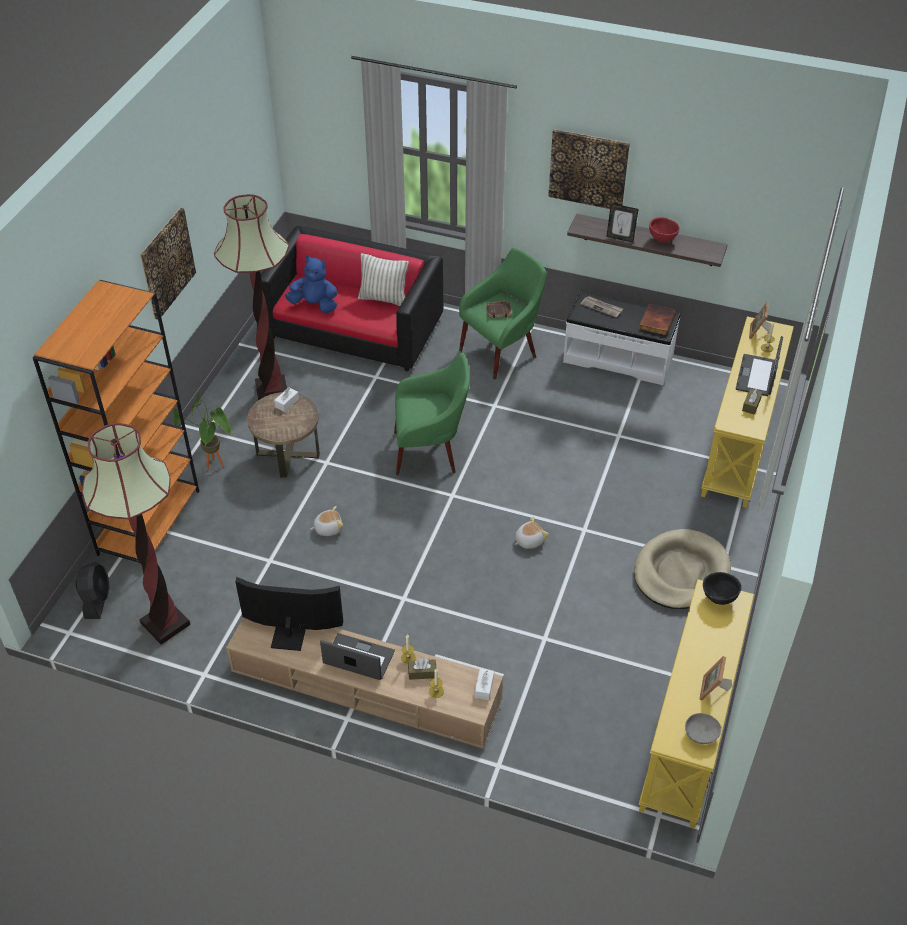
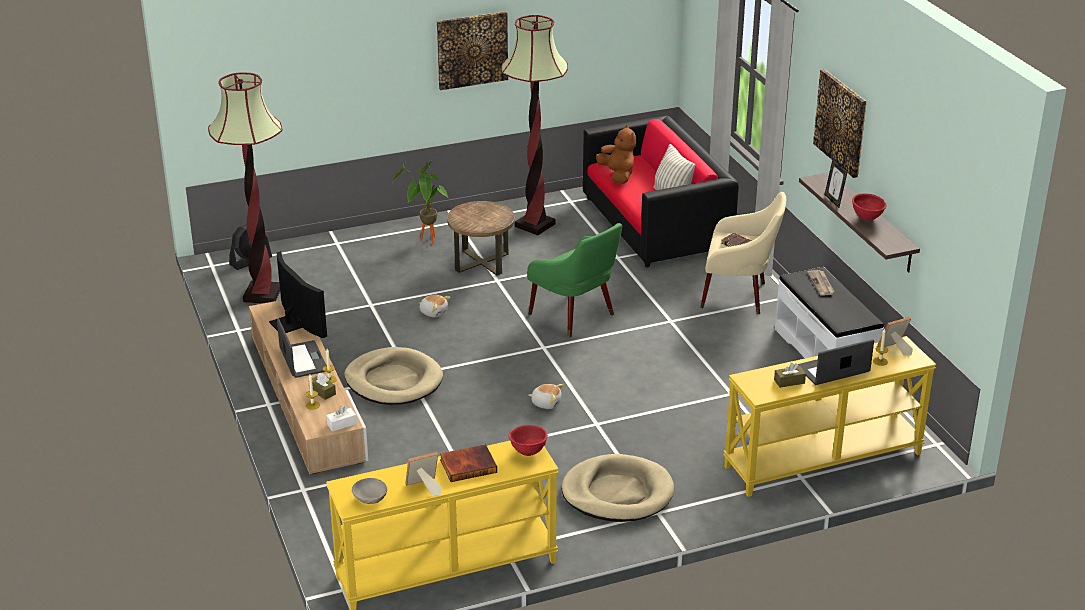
camera: 50 degrees right, 15 degrees down
orange bookcase [33,280,199,563] -> none
white tissue box [274,387,299,412] -> none
blue plush toy [285,256,338,313] -> brown plush toy [596,125,636,184]
green armchair [459,248,547,379] -> beige armchair [700,192,786,314]
book [639,304,676,336] -> book moved to [440,444,497,482]
black bowl [703,572,741,605] -> red bowl [509,425,548,456]
none -> beige dog bed [344,347,443,405]

